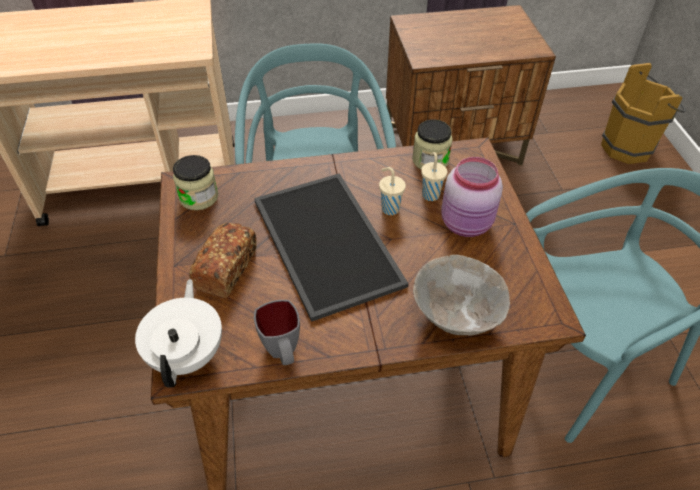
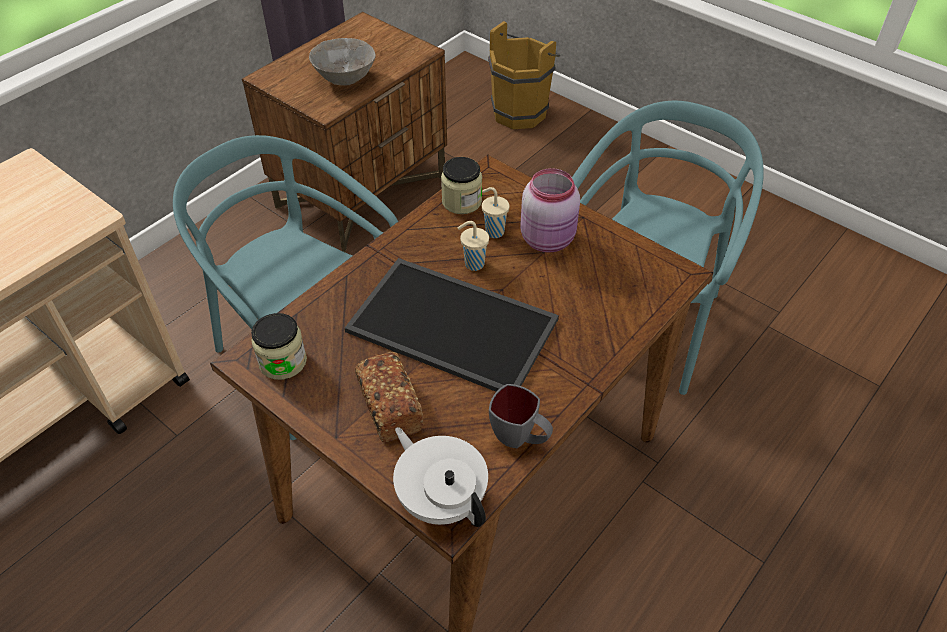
camera: 40 degrees left, 0 degrees up
grey bowl [413,255,510,336] -> grey bowl moved to [309,38,376,86]

